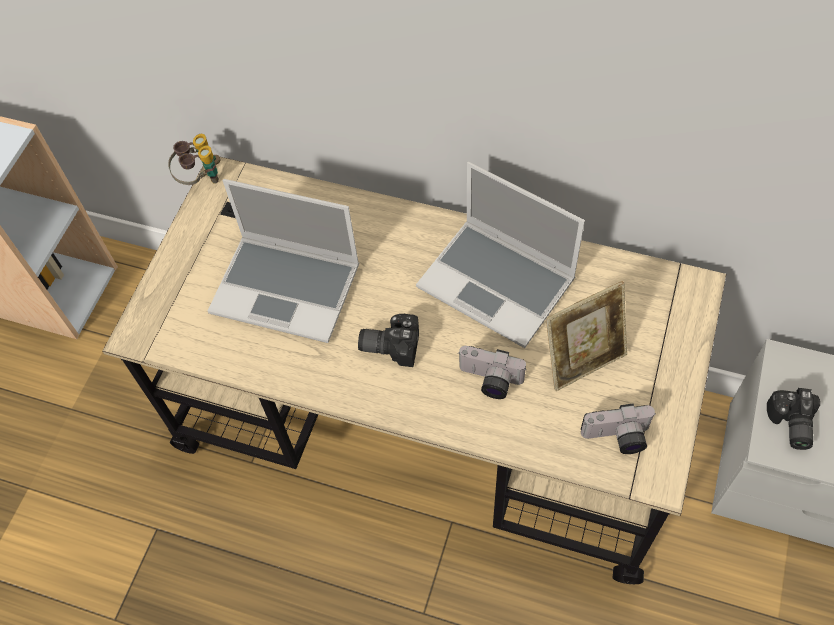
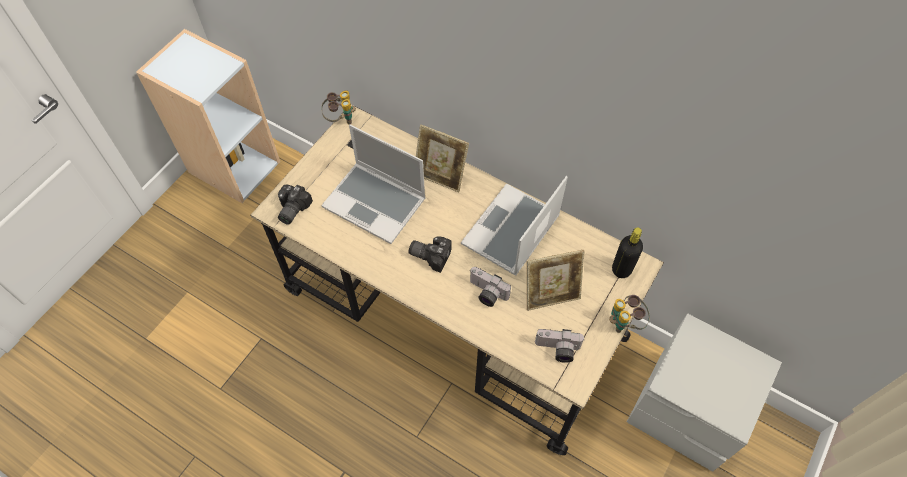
camera: 10 degrees right, 0 degrees up
laptop [416,162,585,348] -> laptop turned 75 degrees clockwise [461,176,568,276]
camera [767,388,820,450] -> camera moved to [278,184,313,225]
none -> picture frame [416,125,469,192]
none -> binoculars [609,295,650,333]
none -> black bottle [612,228,643,278]

